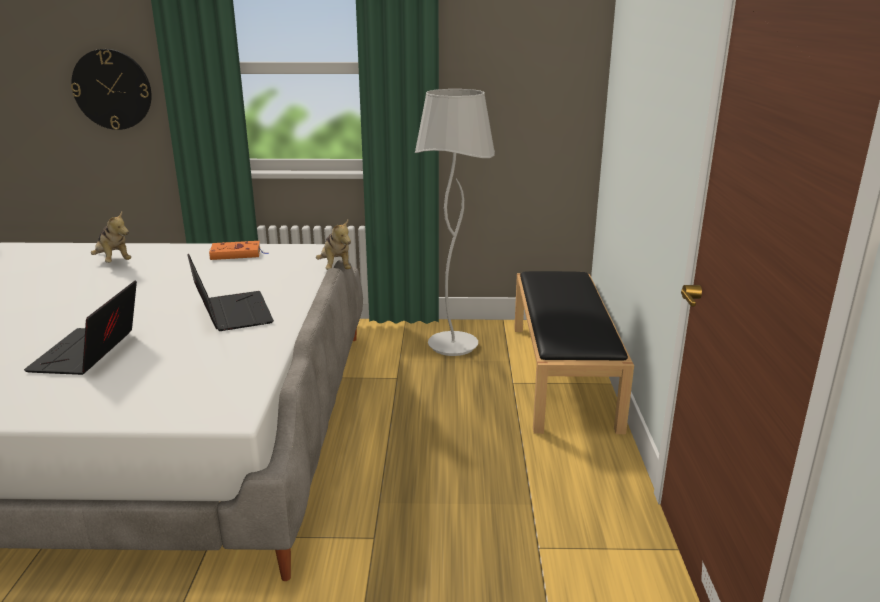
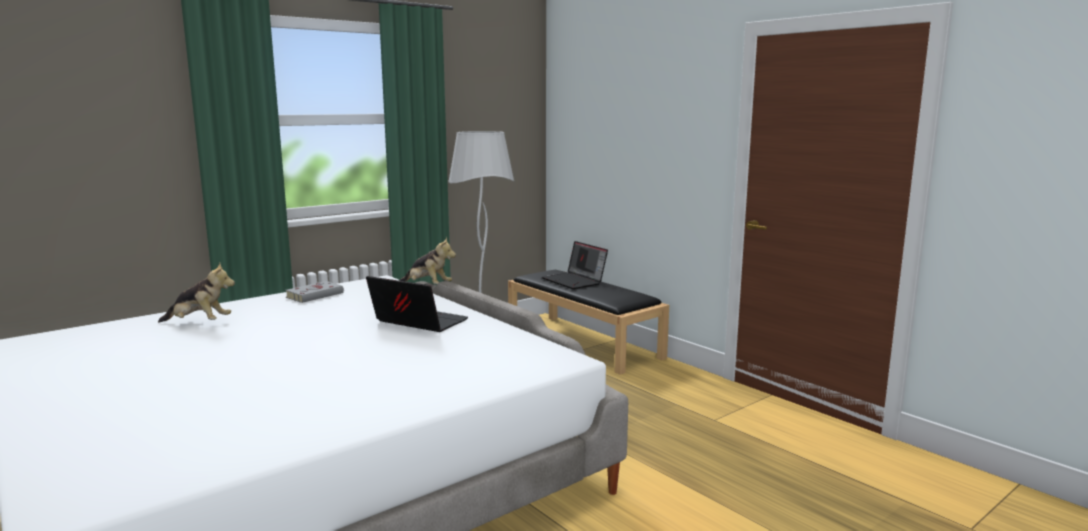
camera: 40 degrees left, 10 degrees down
laptop [24,281,137,375] -> laptop moved to [542,241,608,289]
wall clock [71,49,152,130] -> none
orange book [209,241,269,260] -> grey book [285,281,344,303]

